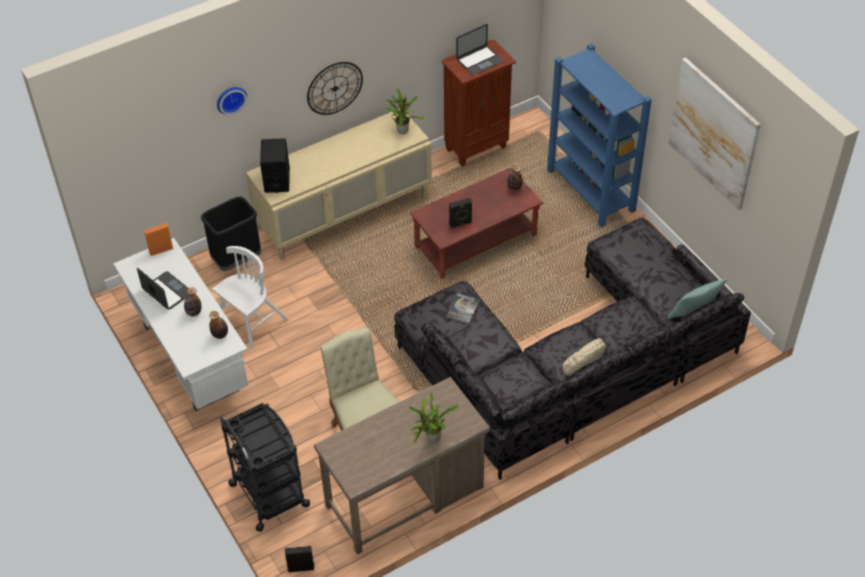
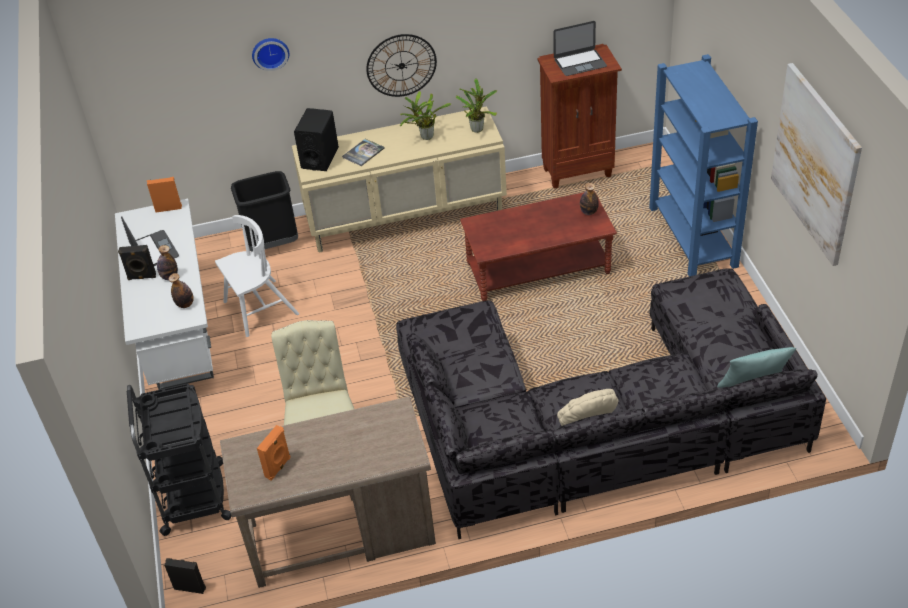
camera: 20 degrees right, 5 degrees down
potted plant [409,393,459,443] -> potted plant moved to [400,91,451,140]
book [447,293,480,324] -> book moved to [342,139,384,166]
black speaker [449,198,472,229] -> black speaker moved to [118,245,156,280]
none -> orange speaker [257,425,291,481]

